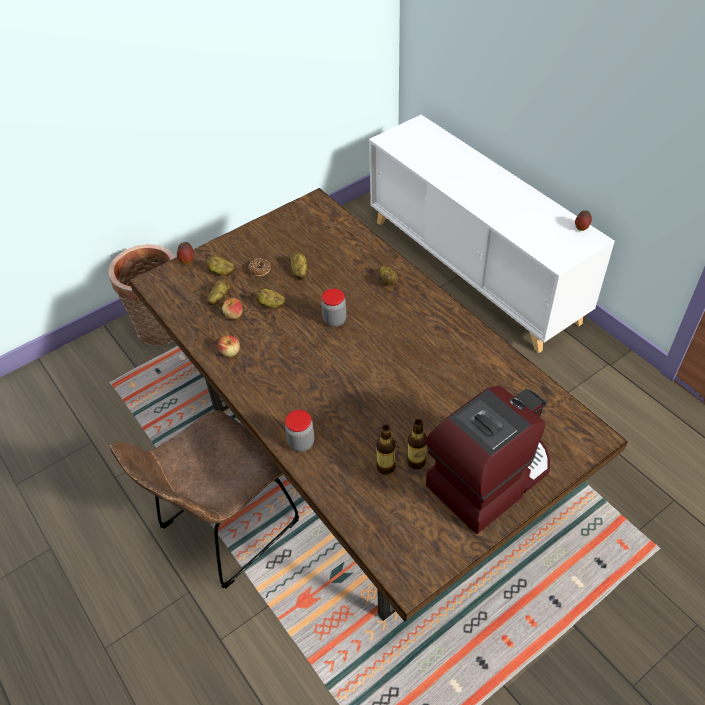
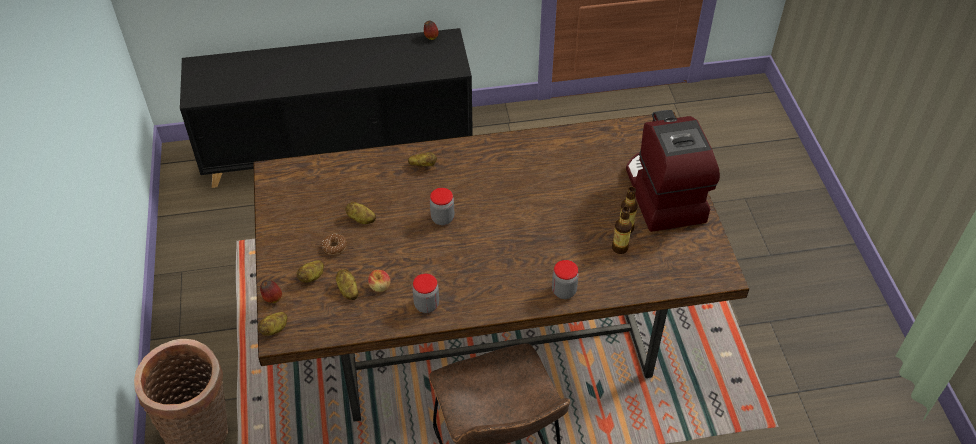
camera: 65 degrees left, 0 degrees up
apple [218,335,240,357] -> jar [412,274,439,313]
potato [255,288,286,309] -> potato moved to [258,312,287,336]
white cabinet [369,115,615,353] -> black cabinet [180,28,473,188]

